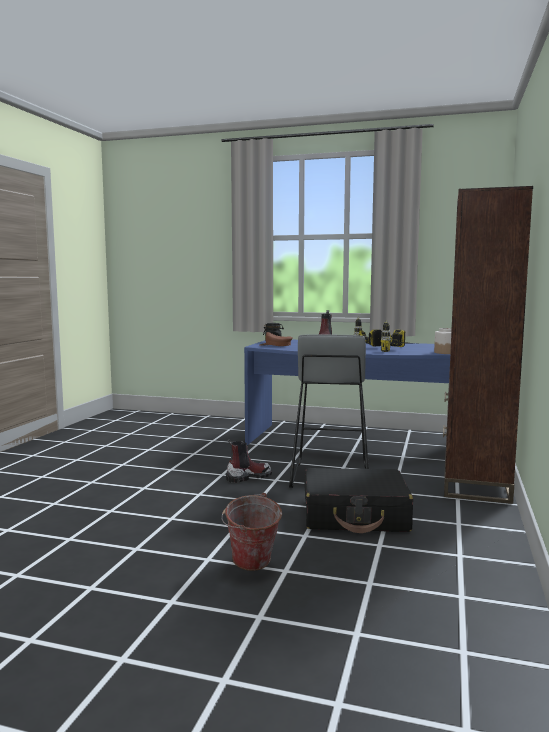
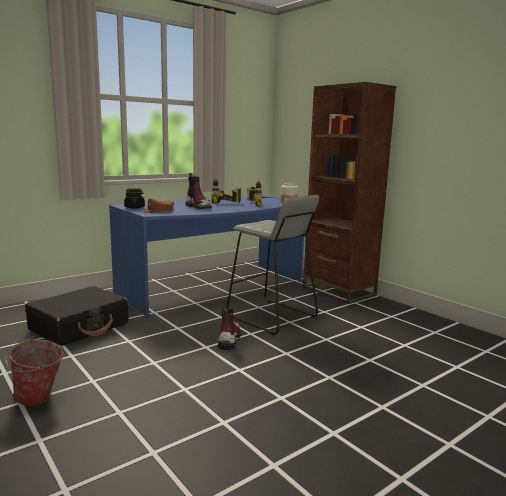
camera: 55 degrees left, 5 degrees up
bucket [222,493,282,571] -> bucket moved to [4,336,64,406]
black suitcase [304,468,413,533] -> black suitcase moved to [25,286,128,346]

